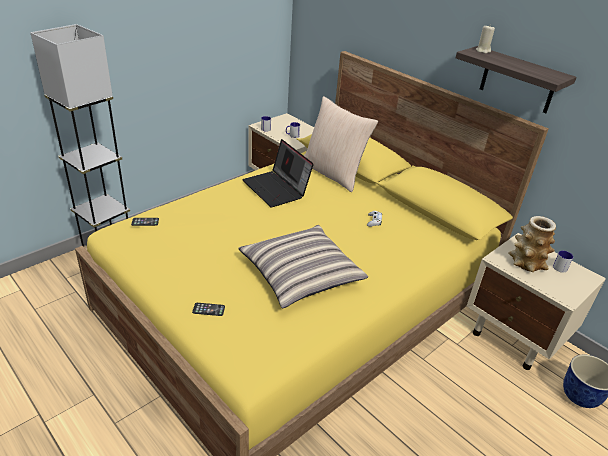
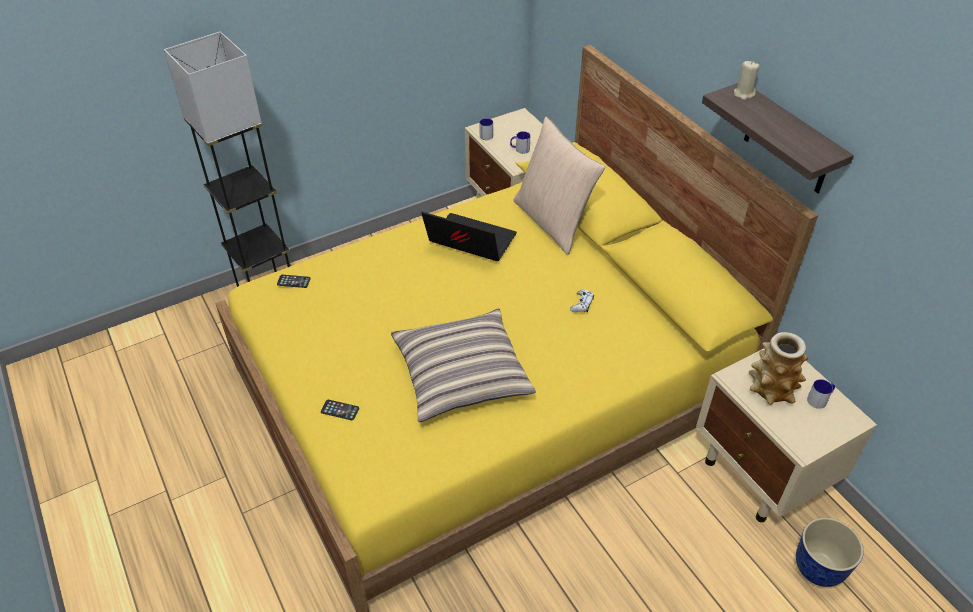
camera: 15 degrees right, 10 degrees up
laptop [242,139,314,207] -> laptop turned 135 degrees clockwise [422,212,517,261]

